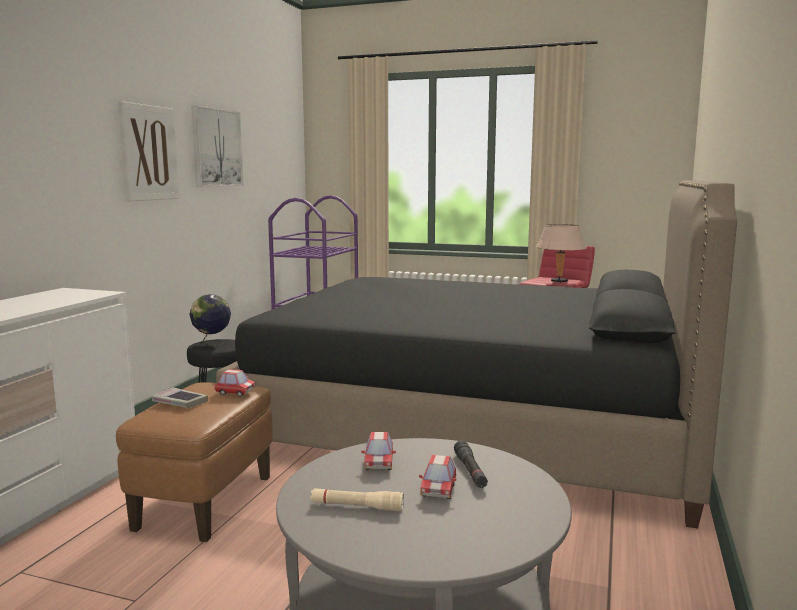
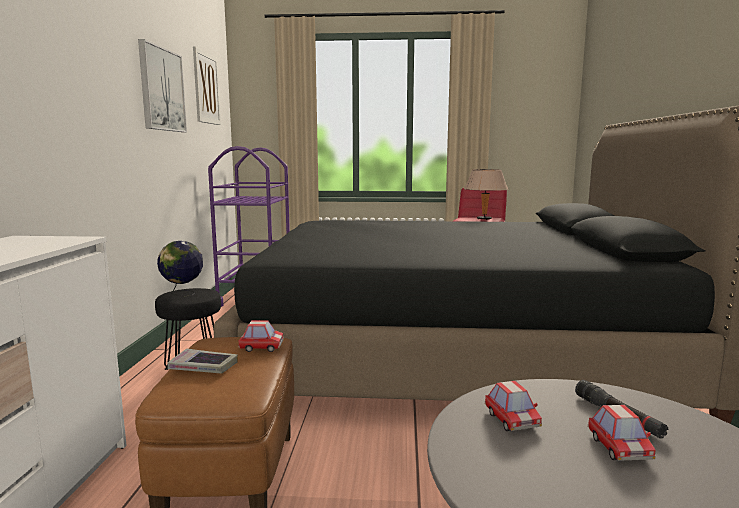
camera: 15 degrees left, 0 degrees up
picture [118,101,179,201] -> picture moved to [193,47,221,125]
beige flashlight [310,488,404,511] -> none

